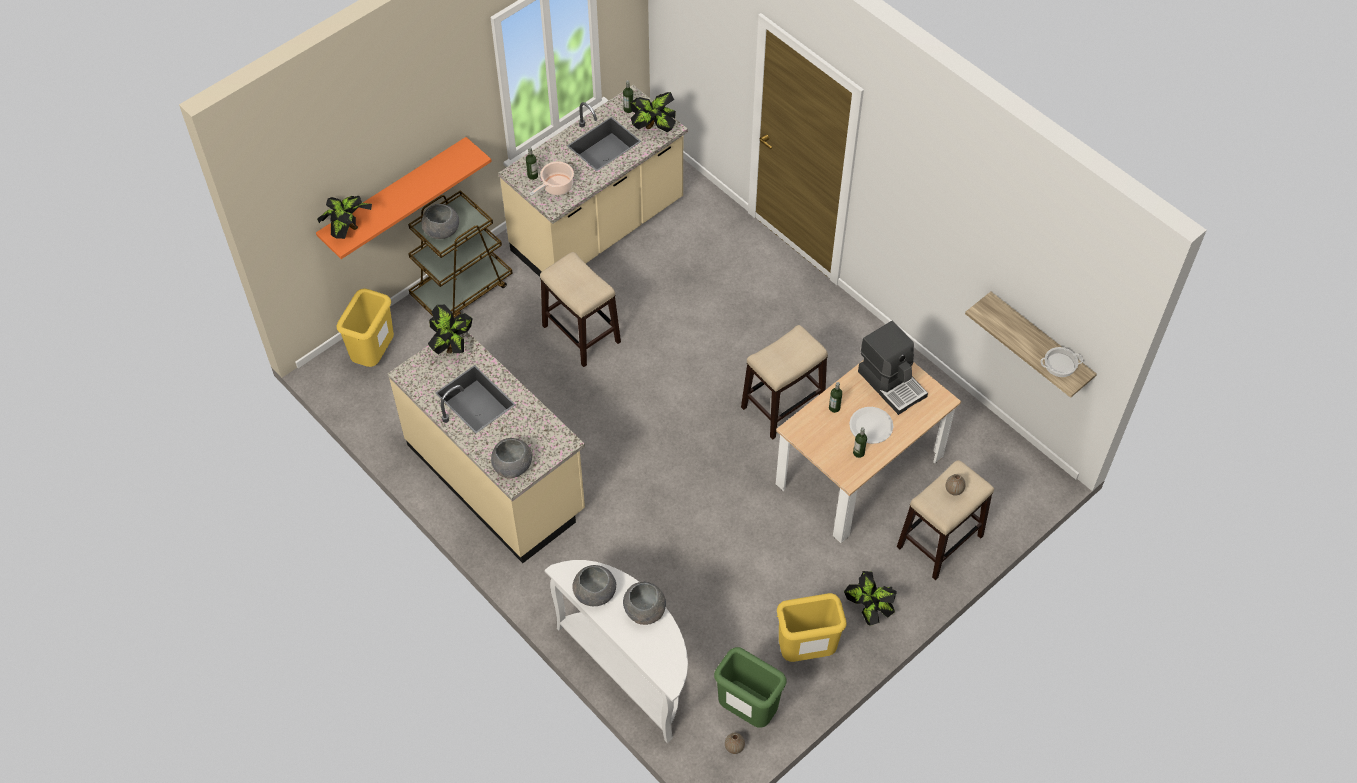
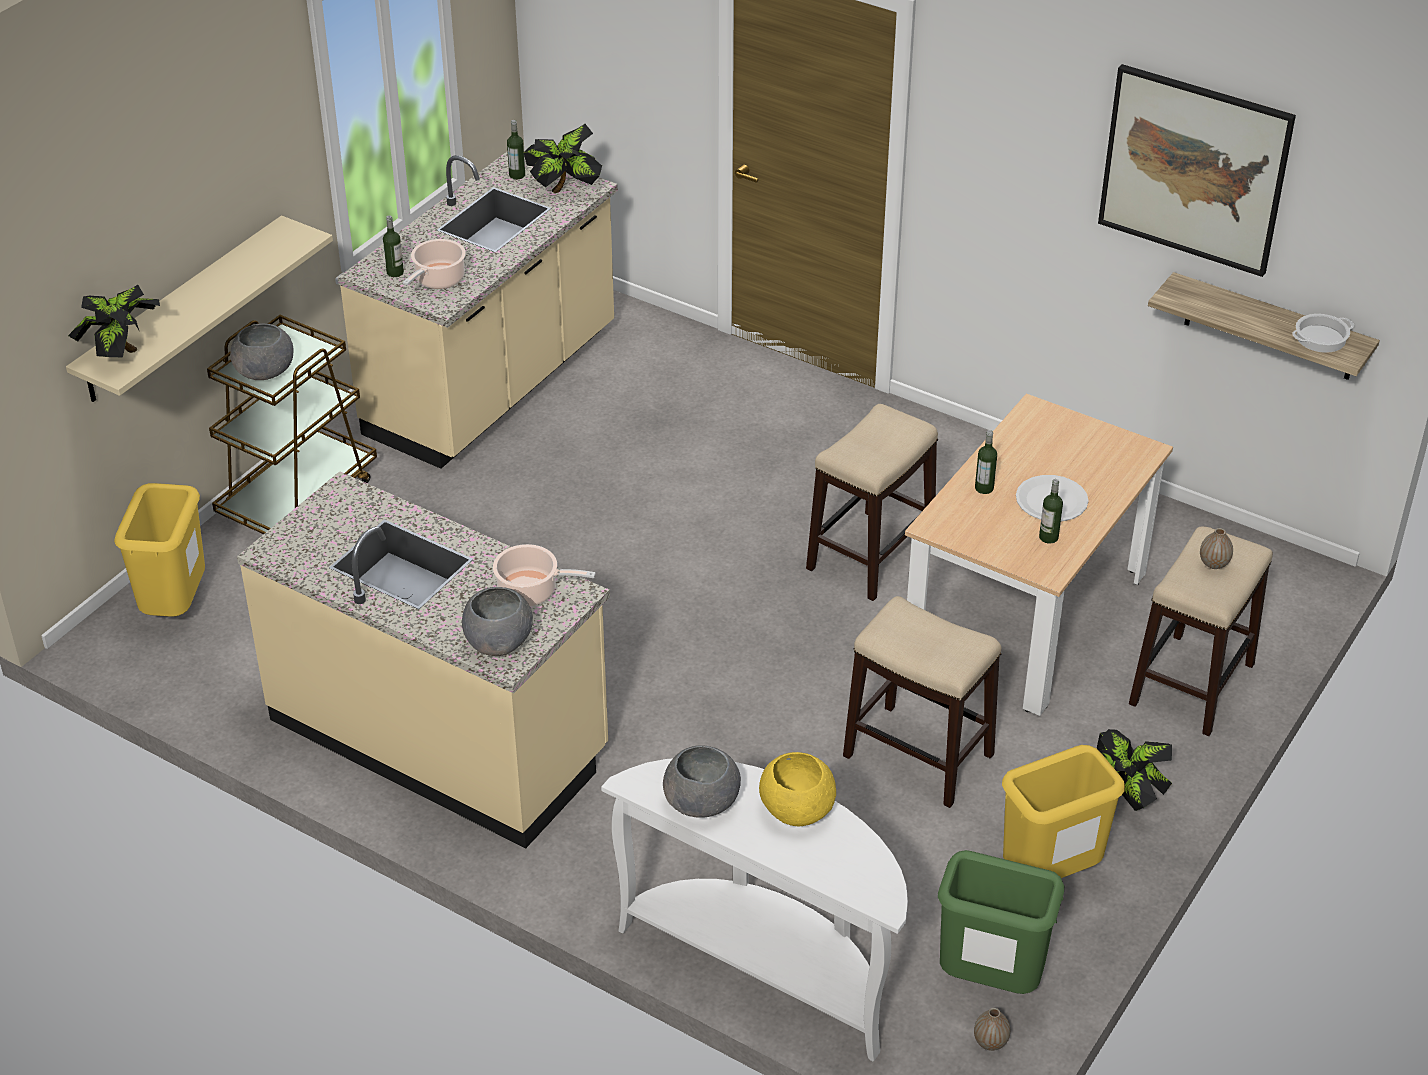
camera: 15 degrees left, 15 degrees down
orange shelf [316,137,492,259] -> beige shelf [66,215,333,402]
potted plant [428,305,473,355] -> none
stool [540,252,621,367] -> stool moved to [843,596,1001,808]
grey bowl [623,582,666,625] -> yellow bowl [759,752,836,826]
coffee machine [858,321,928,415] -> none
none -> cooking pot [493,544,596,606]
none -> picture [1098,64,1296,277]

